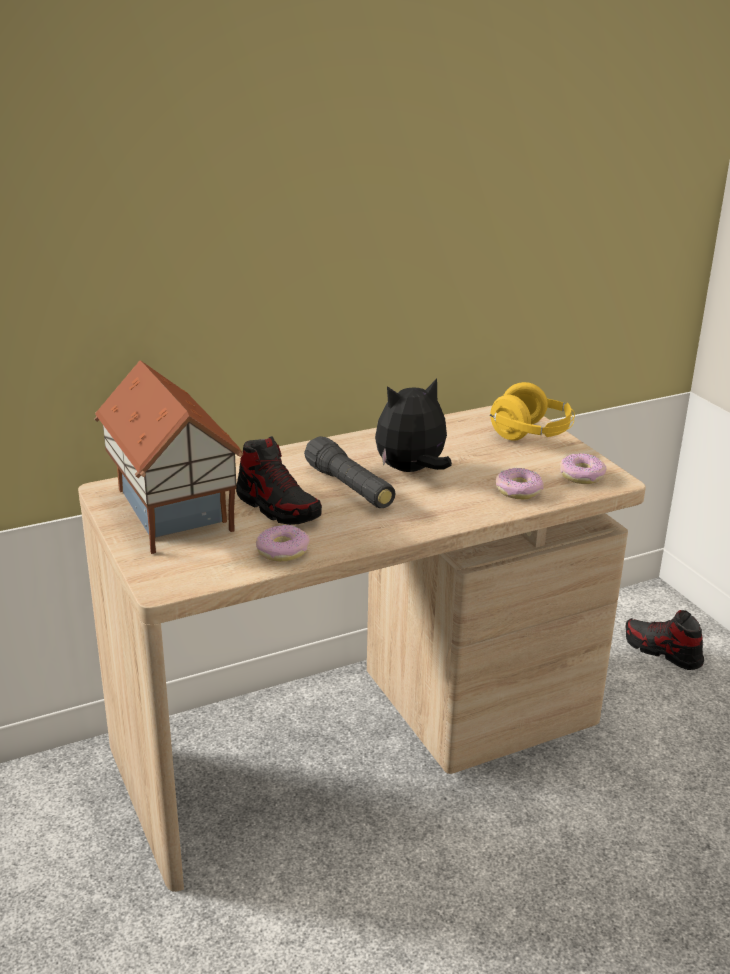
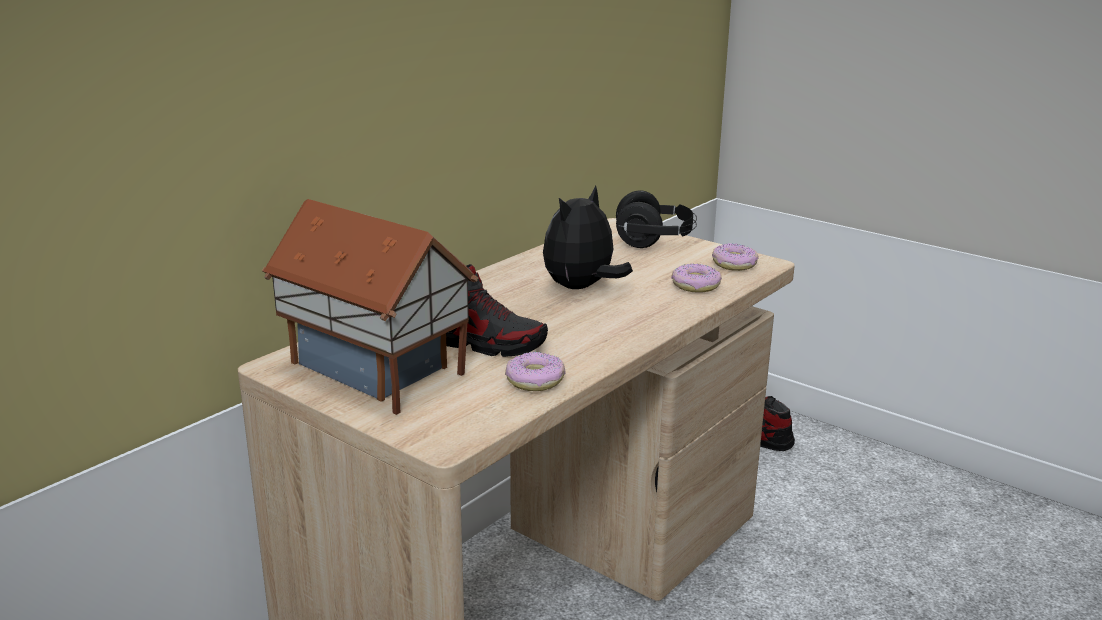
camera: 25 degrees left, 5 degrees down
black flashlight [304,436,395,508] -> none
yellow headphones [490,382,575,441] -> black headphones [616,191,697,248]

